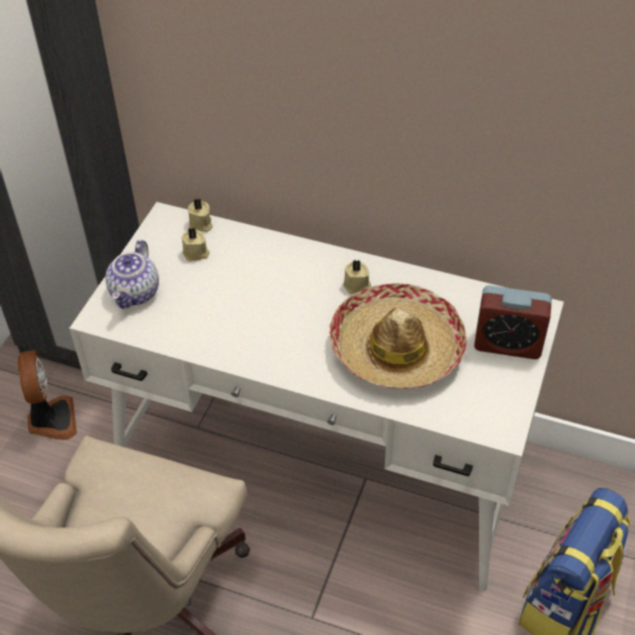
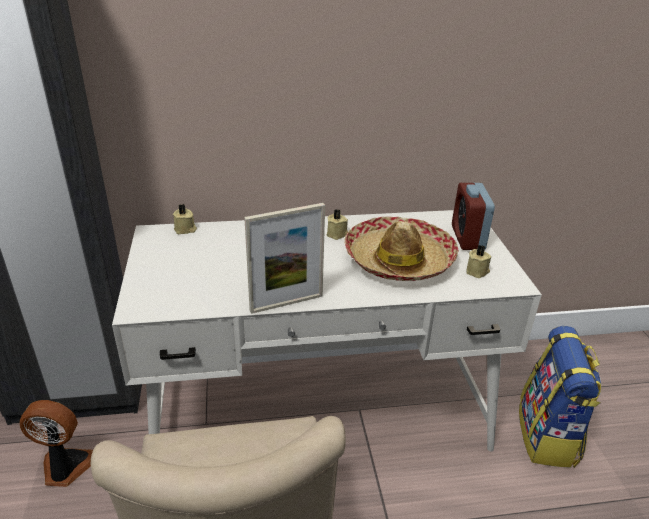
camera: 30 degrees left, 15 degrees down
fan [18,350,77,440] -> fan turned 45 degrees counterclockwise [20,400,93,487]
teapot [105,240,159,309] -> none
beige candle [181,227,209,261] -> beige candle moved to [466,245,491,278]
alarm clock [474,285,552,359] -> alarm clock turned 105 degrees clockwise [452,183,495,250]
none -> picture frame [244,203,325,314]

